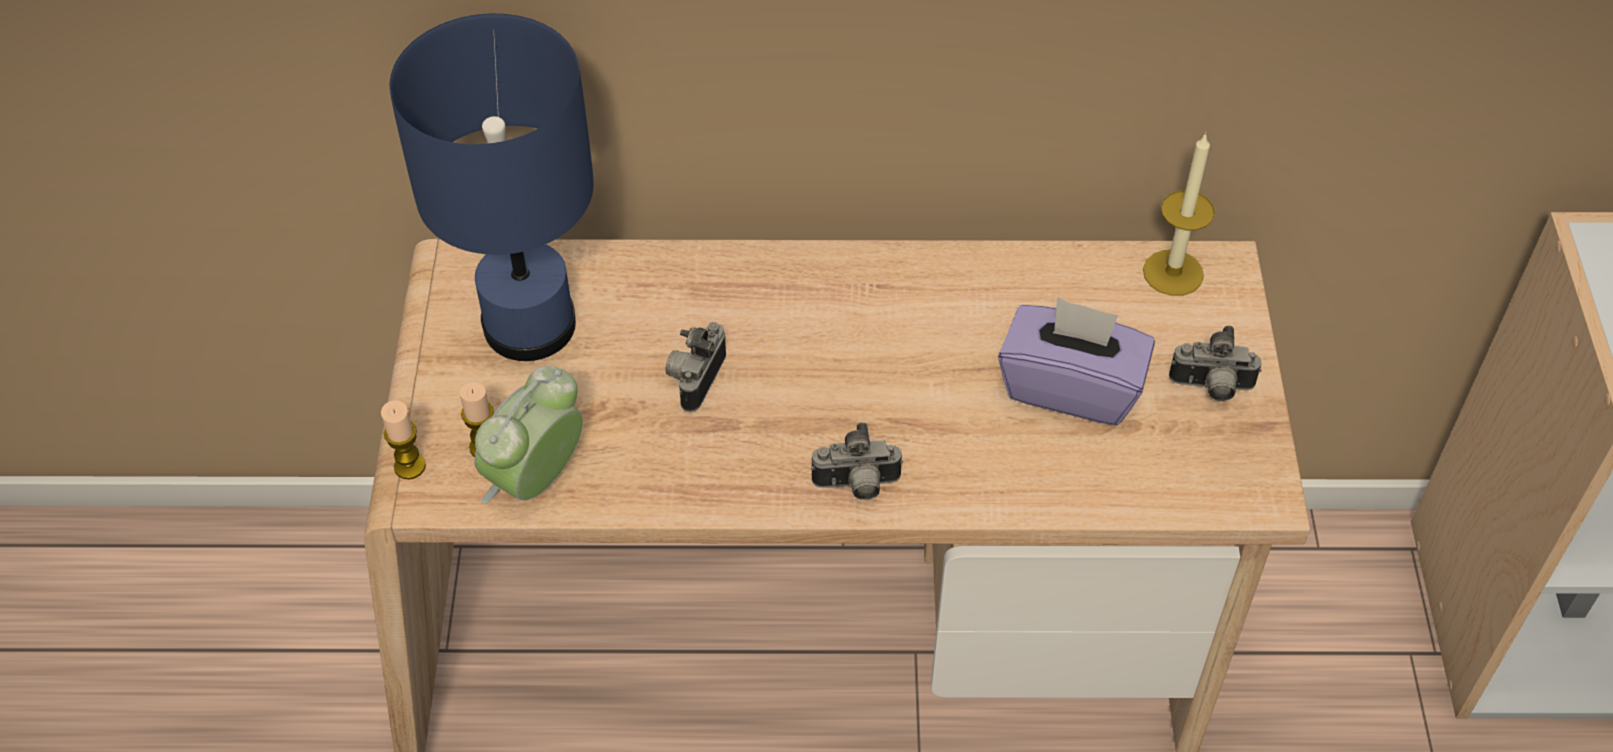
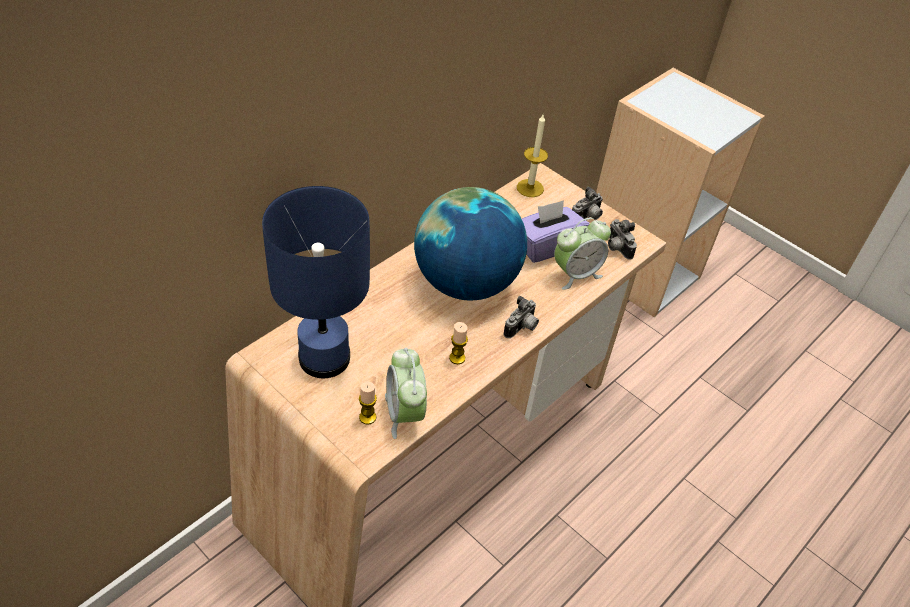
camera: 50 degrees left, 5 degrees down
candle [381,400,426,479] -> candle moved to [449,322,468,364]
camera [665,322,726,412] -> camera moved to [608,219,637,260]
none -> globe [414,187,527,300]
none -> alarm clock [554,218,611,290]

